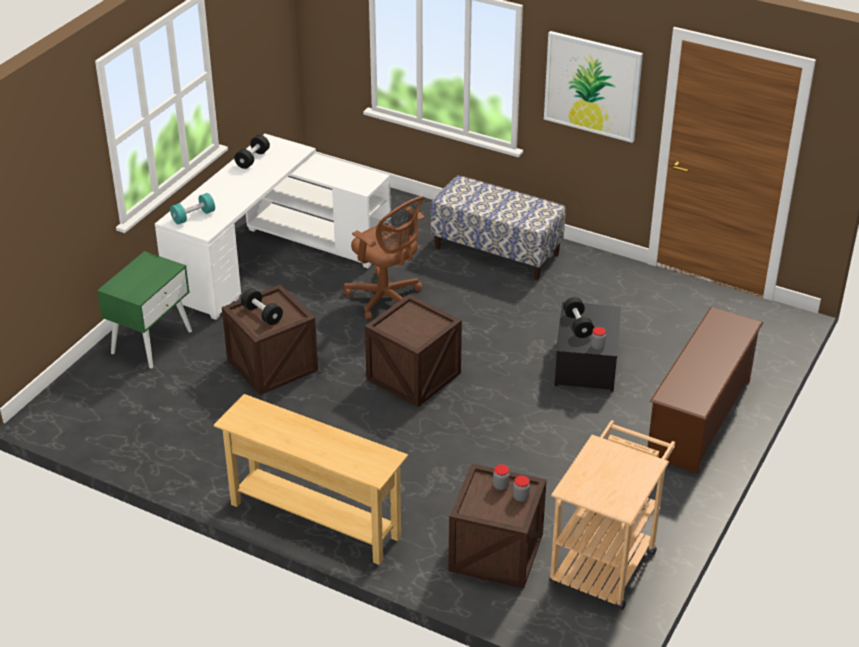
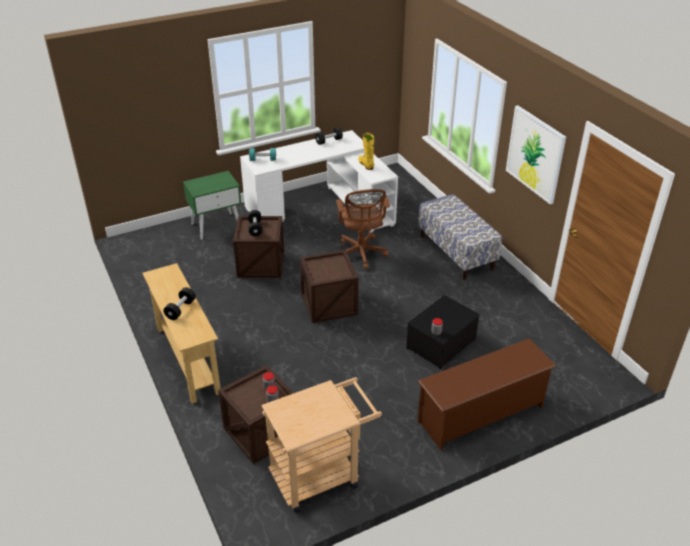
camera: 35 degrees right, 0 degrees up
black dumbbell [563,297,594,338] -> black dumbbell moved to [163,287,196,320]
none -> yellow boot [358,133,375,170]

